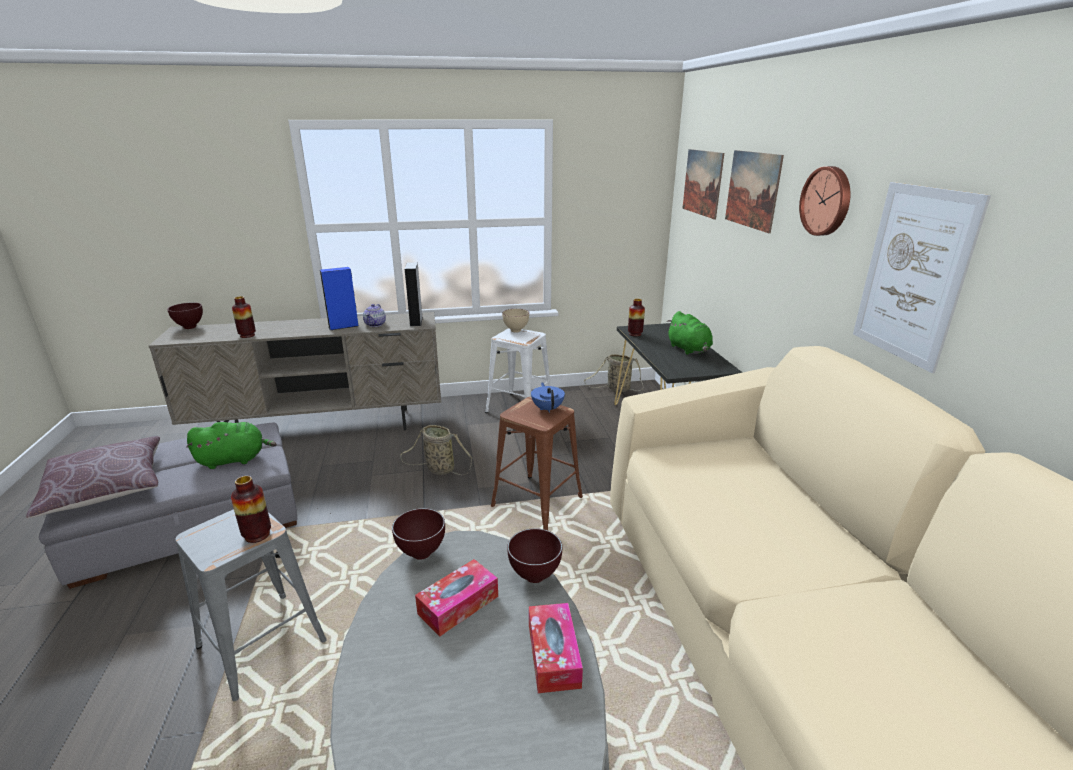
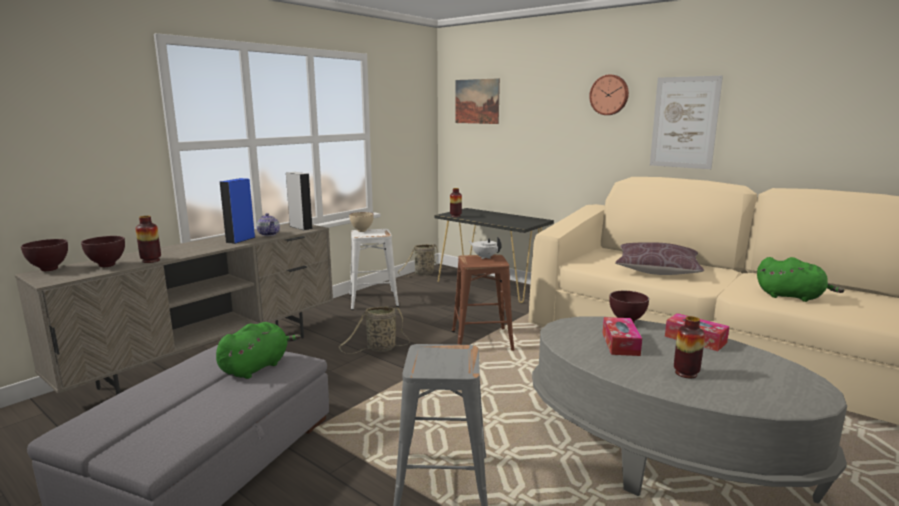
camera: 40 degrees left, 10 degrees down
brown pillow [26,436,160,518] -> brown pillow moved to [615,242,704,275]
vase [231,476,271,543] -> vase moved to [674,316,705,378]
brown bowl [392,508,445,560] -> brown bowl moved to [81,236,125,267]
blue teapot [531,382,565,413] -> white teapot [469,237,502,259]
green plush toy [667,311,713,355] -> green plush toy moved to [757,257,844,302]
picture [725,150,784,233] -> none

